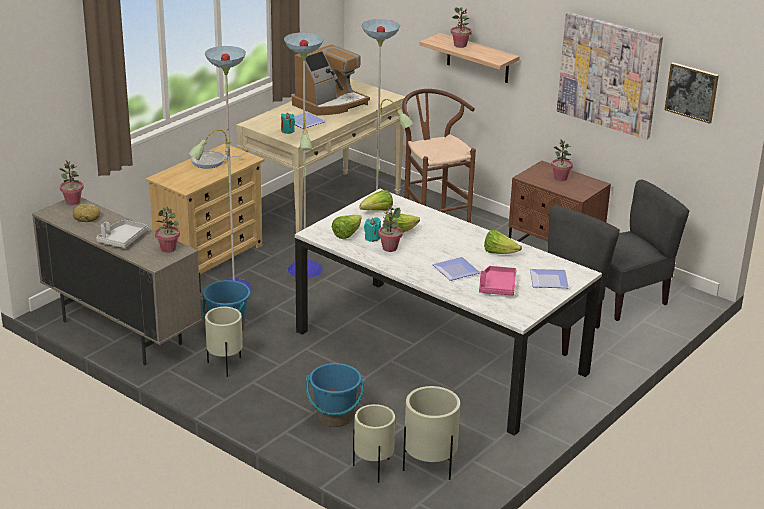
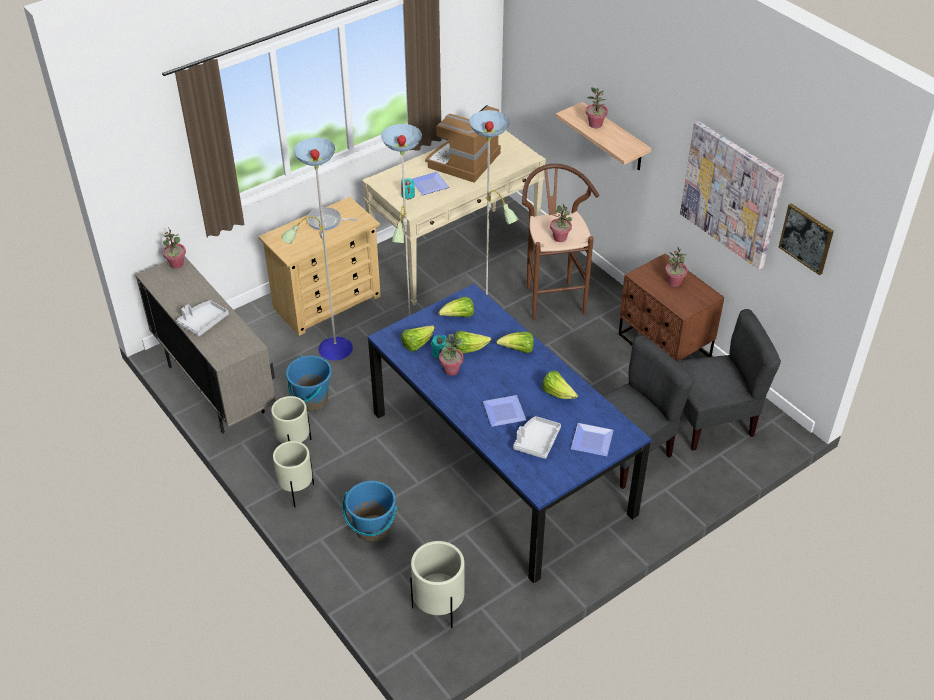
camera: 15 degrees right, 15 degrees up
bread [73,203,100,222] -> none
potted plant [155,207,180,253] -> potted plant moved to [550,204,572,242]
coffee machine [292,44,370,116] -> coffee machine turned 150 degrees clockwise [425,105,501,183]
white dining table [295,189,602,436] -> blue dining table [367,284,651,584]
beige planter [353,404,395,483] -> beige planter moved to [273,441,314,507]
pink tray [479,266,516,295] -> grey tray [513,416,561,459]
none -> lettuce [496,332,534,353]

